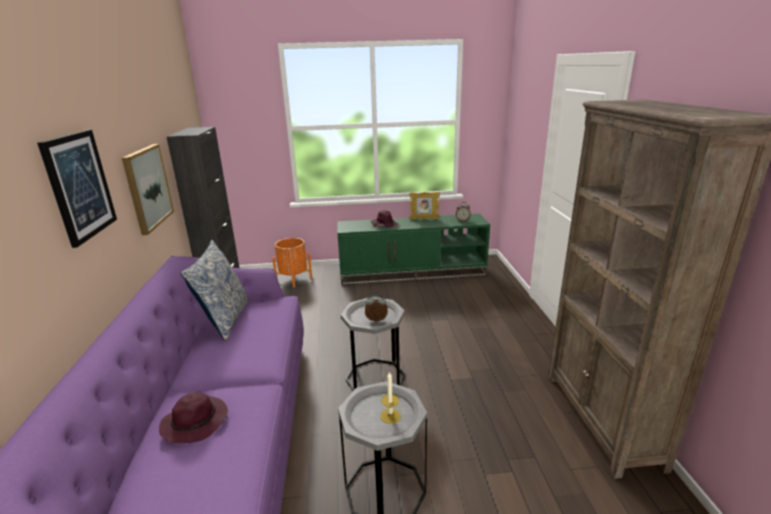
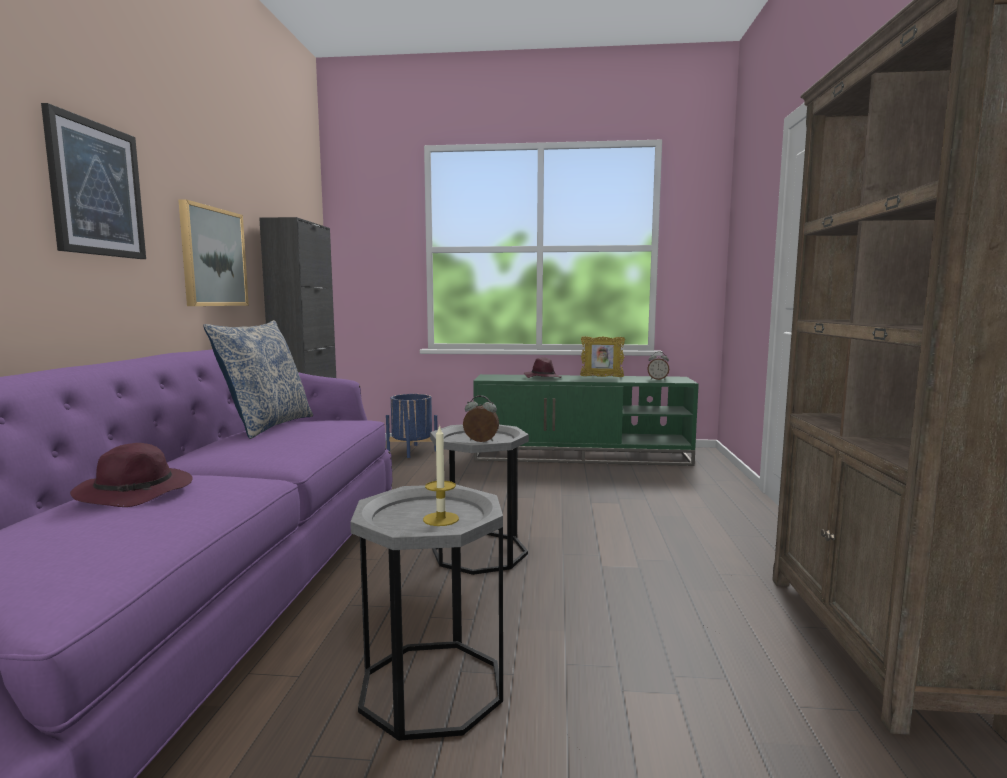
camera: 10 degrees right, 15 degrees down
orange planter [272,238,312,287] -> blue planter [386,394,438,458]

